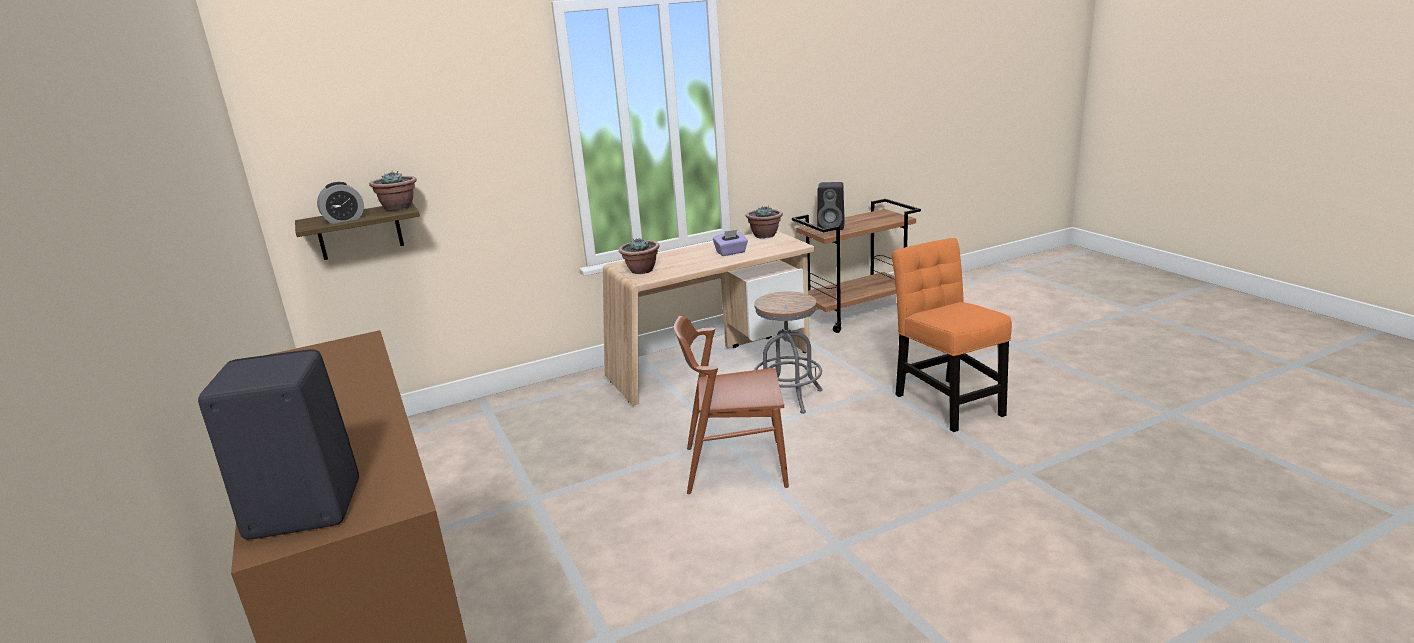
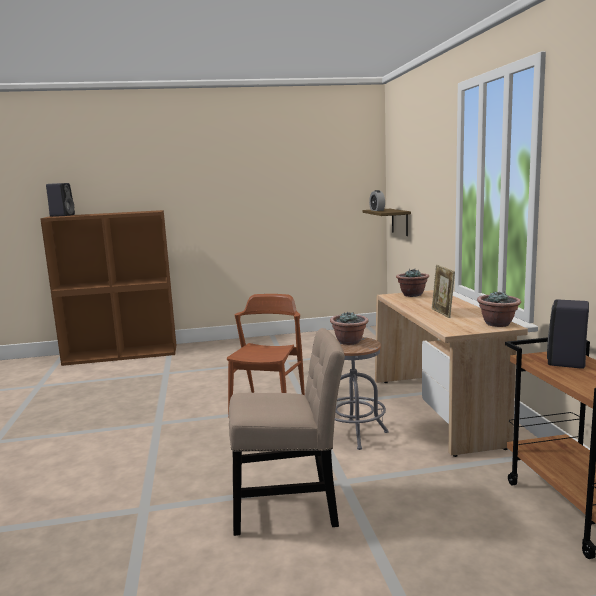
camera: 105 degrees right, 10 degrees down
potted plant [369,171,417,211] -> potted plant moved to [330,311,368,345]
purple tissue box [713,230,748,256] -> picture frame [432,265,455,318]
orange chair [892,238,1012,432] -> beige chair [229,328,345,536]

